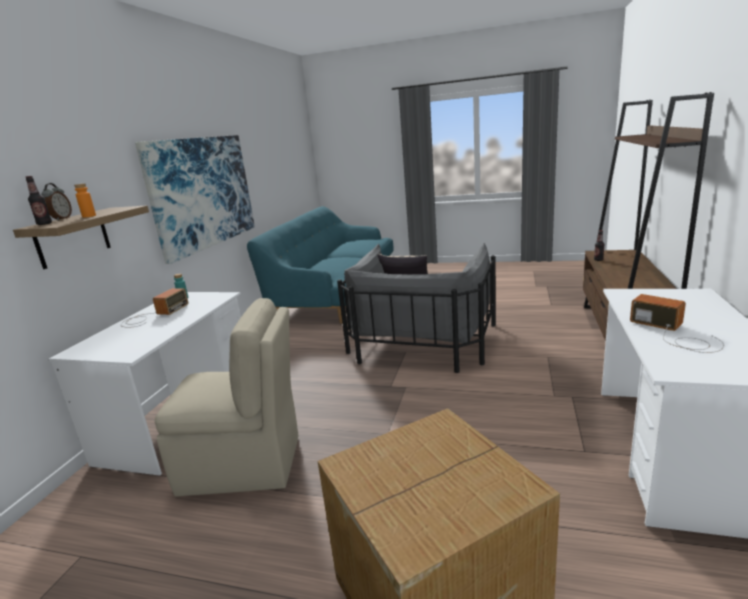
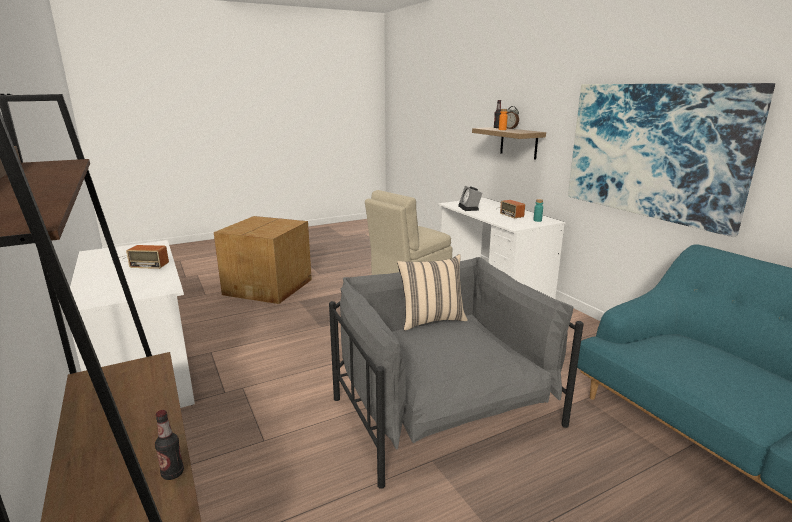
camera: 135 degrees right, 0 degrees up
none -> alarm clock [458,186,483,211]

